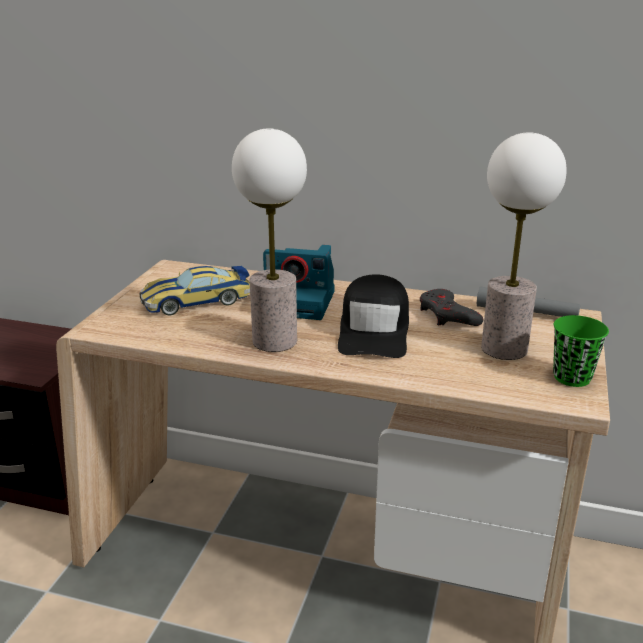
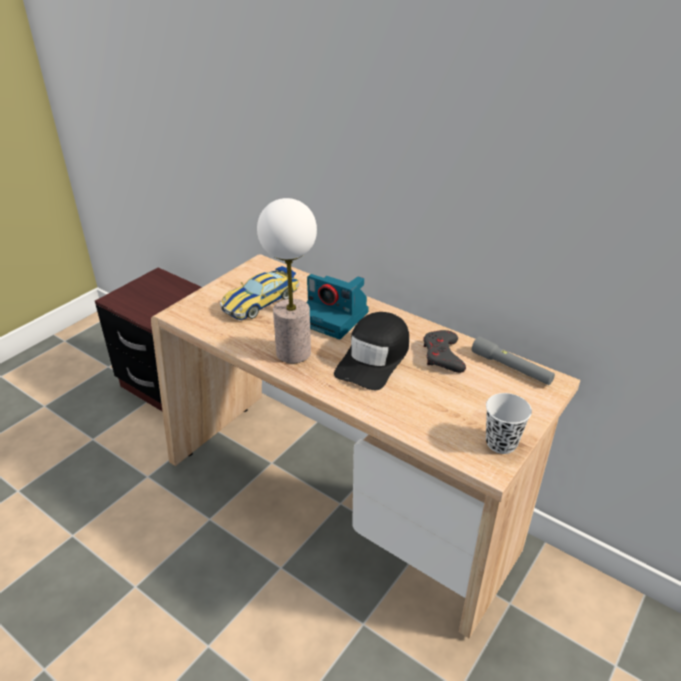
camera: 20 degrees right, 10 degrees up
toy car [139,266,250,316] -> toy car turned 45 degrees counterclockwise [220,266,299,320]
table lamp [481,132,566,360] -> none
green cup [553,315,609,387] -> white cup [486,393,532,454]

